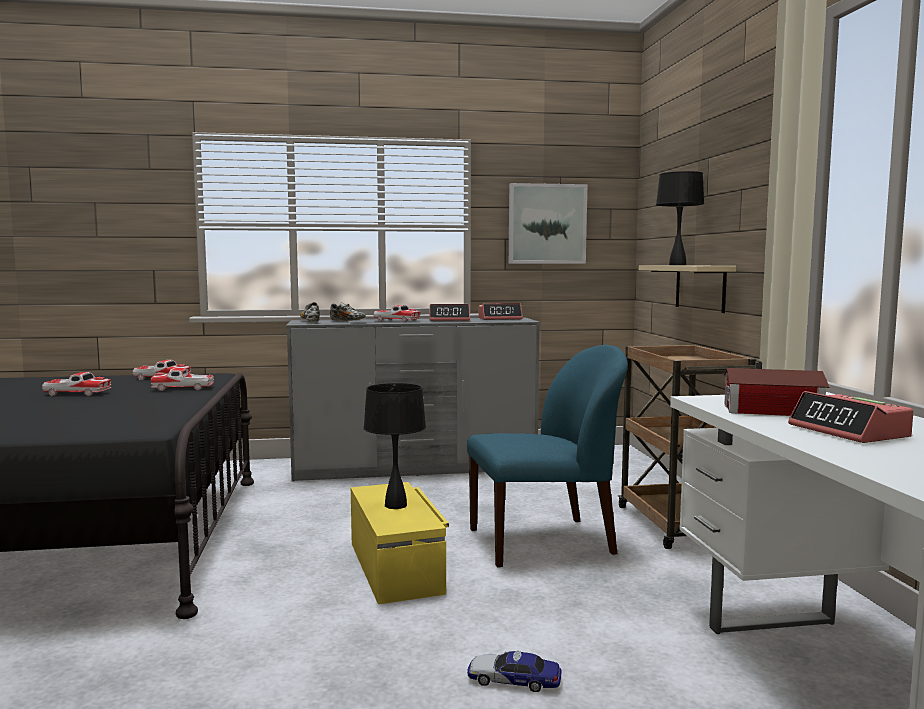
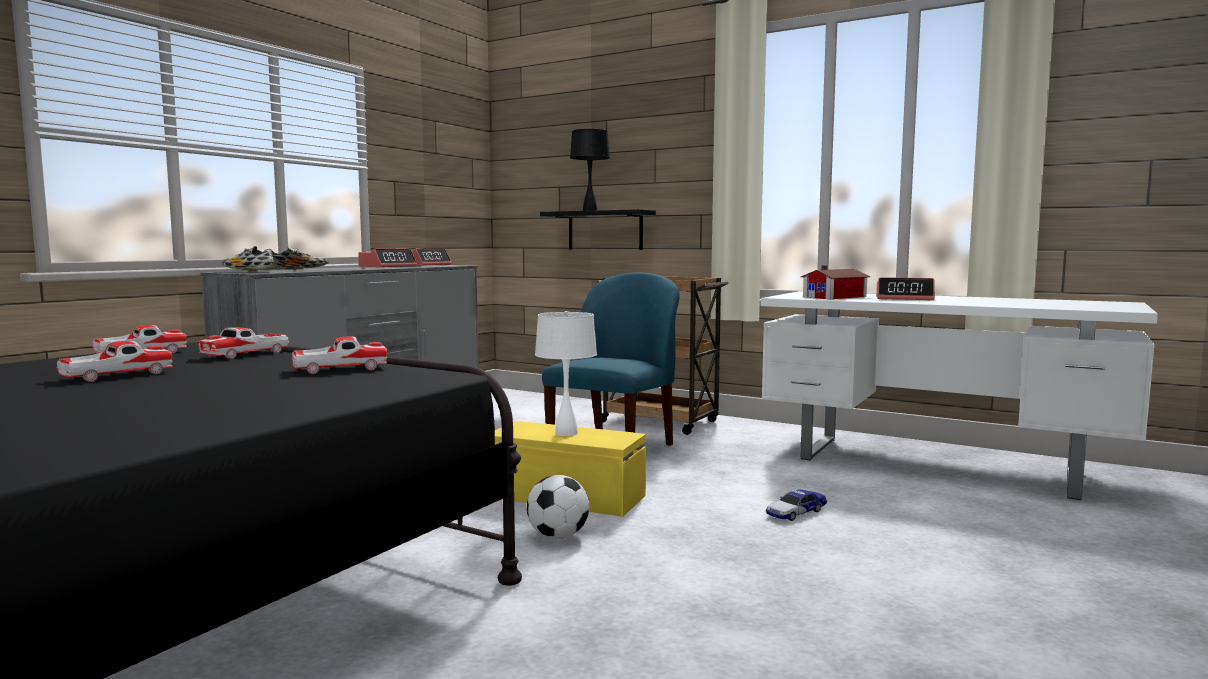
camera: 50 degrees left, 0 degrees up
black table lamp [364,383,426,509] -> white table lamp [535,311,597,436]
toy car [373,305,421,322] -> toy car moved to [292,336,387,374]
picture [509,183,587,264] -> none
beige shelf [639,265,736,313] -> black shelf [540,209,656,250]
none -> football [527,475,589,539]

